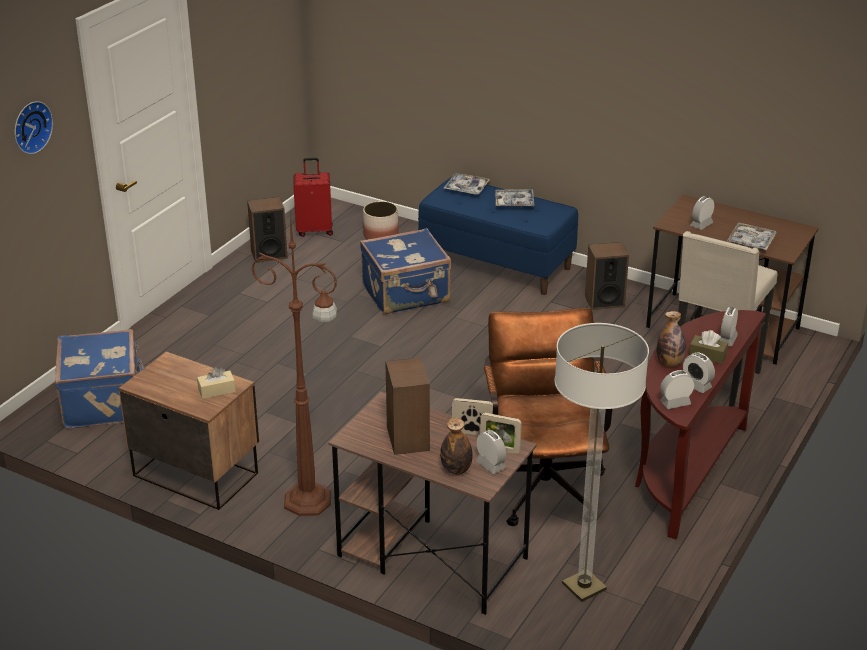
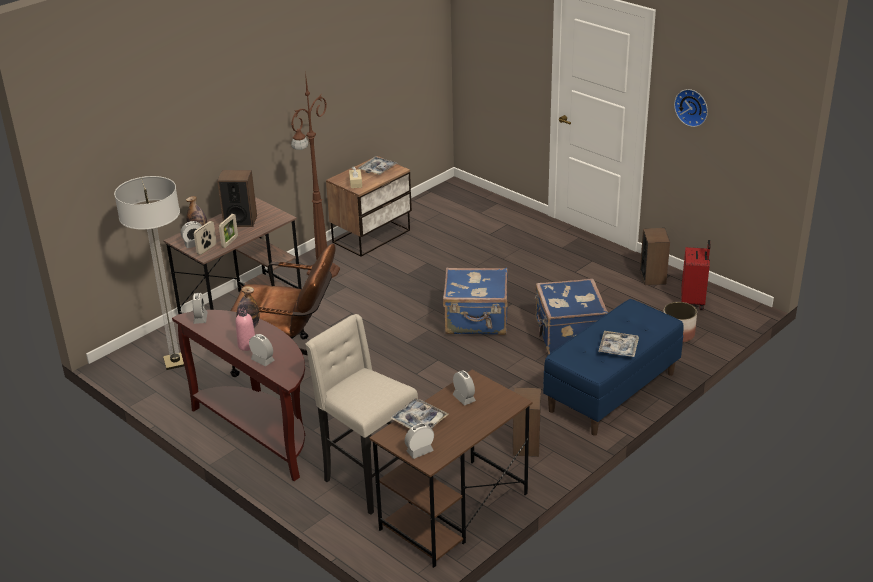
camera: 105 degrees right, 0 degrees up
wall clock [14,101,53,154] -> wall clock moved to [674,89,708,127]
blue suitcase [55,329,145,428] -> blue suitcase moved to [443,268,508,335]
tray [444,173,490,195] -> tray moved to [358,157,397,175]
alarm clock [683,352,715,393] -> alarm clock moved to [405,423,434,459]
brown tissue box [689,330,728,364] -> pink bottle [236,308,255,351]

